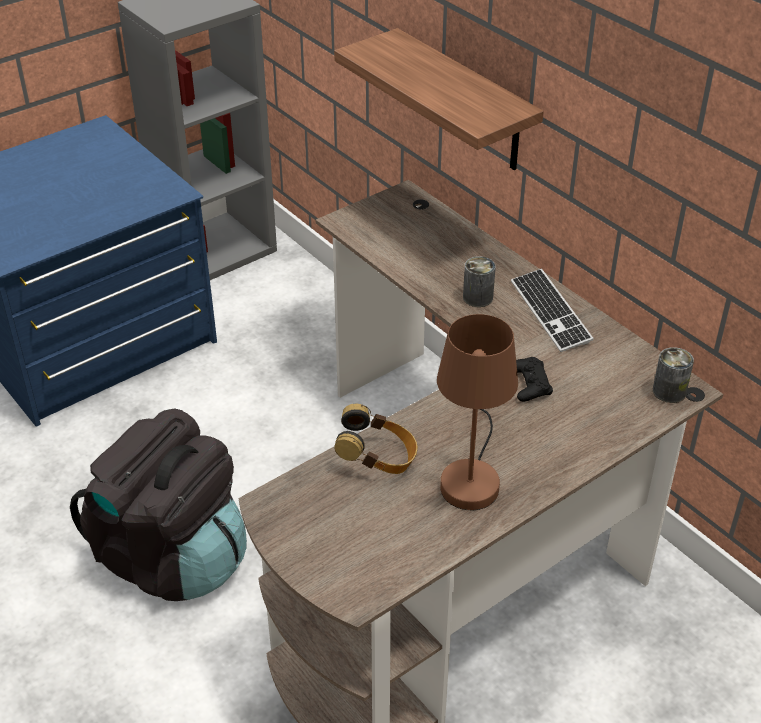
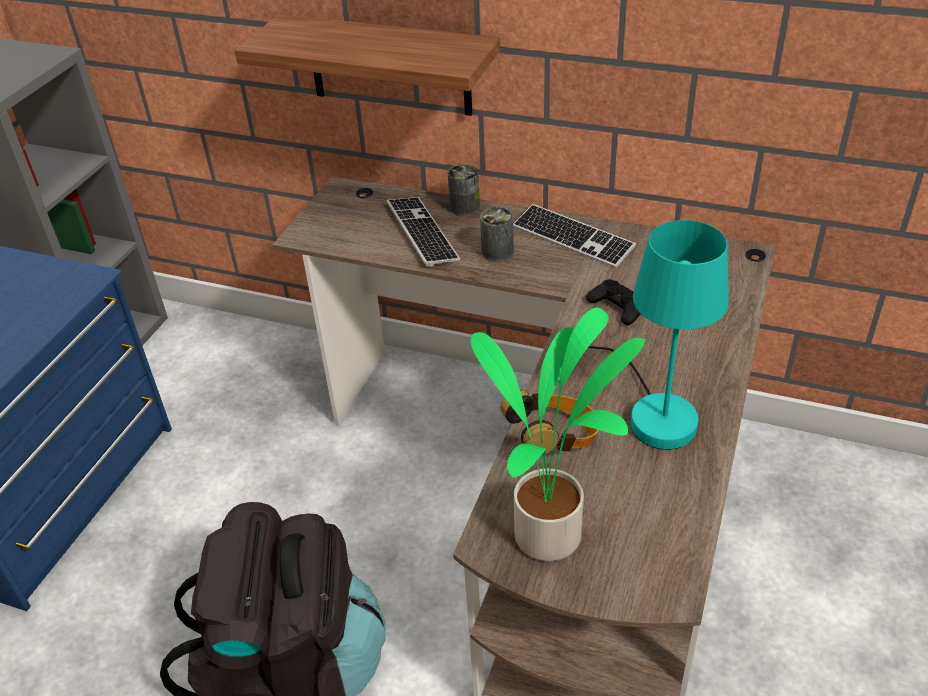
camera: 30 degrees left, 0 degrees up
brown table lamp [437,314,518,510] -> turquoise table lamp [588,220,729,450]
can [653,347,694,403] -> can moved to [448,164,480,216]
none -> keyboard [386,197,460,267]
none -> potted plant [471,308,645,561]

